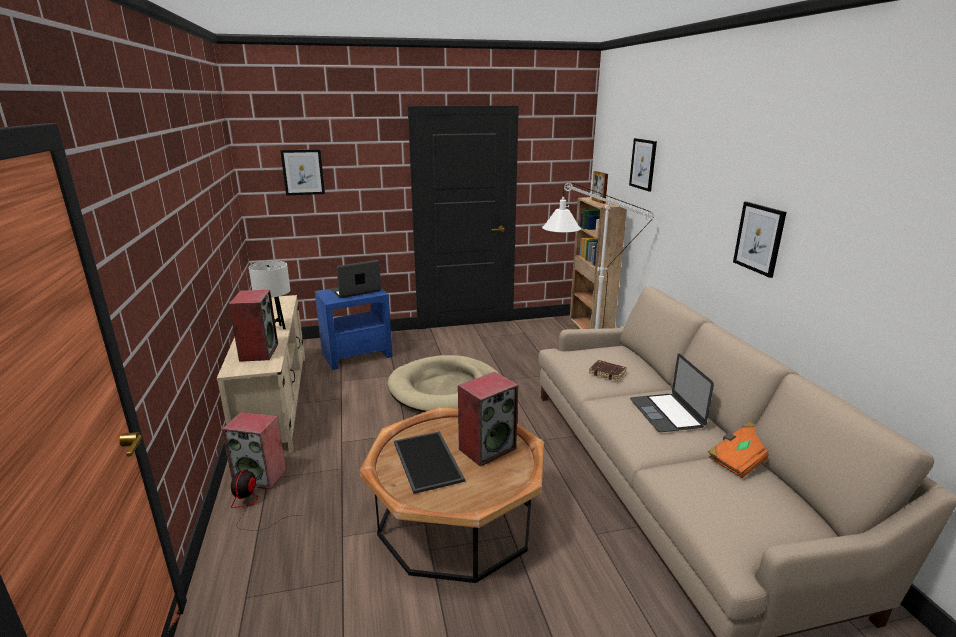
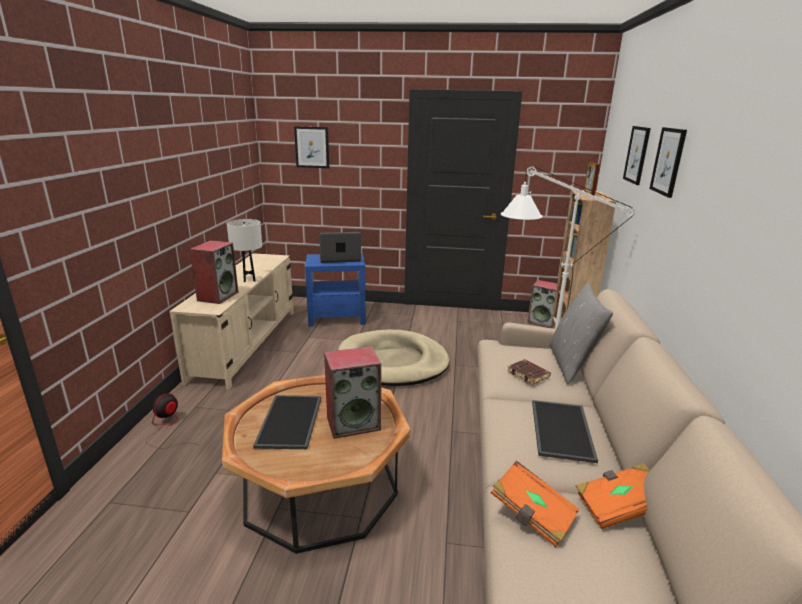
camera: 20 degrees right, 0 degrees up
speaker [222,412,286,489] -> speaker moved to [527,280,557,328]
laptop [630,353,714,432] -> tray [532,400,598,463]
picture [733,202,787,278] -> picture moved to [649,127,687,198]
none -> orange book [491,461,580,547]
none -> grey pillow [550,282,613,384]

